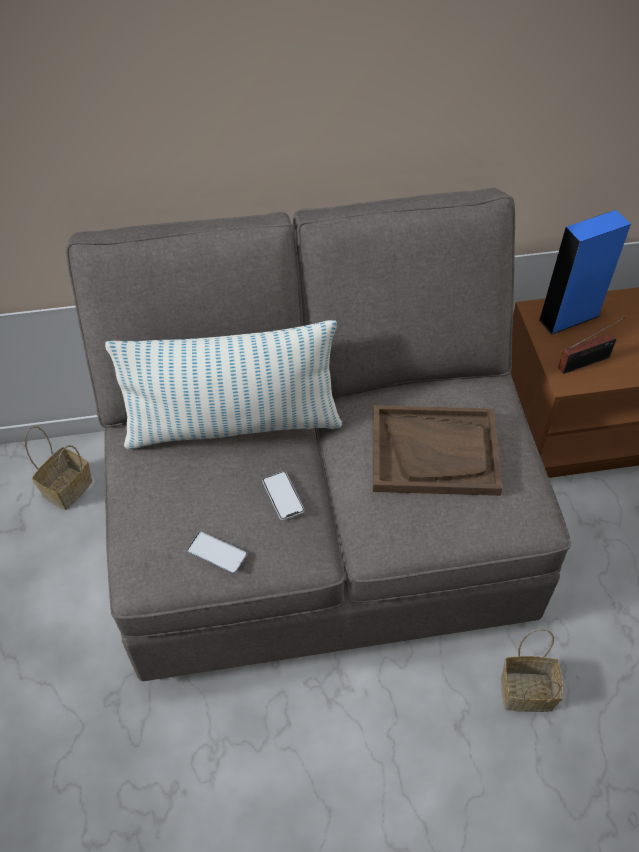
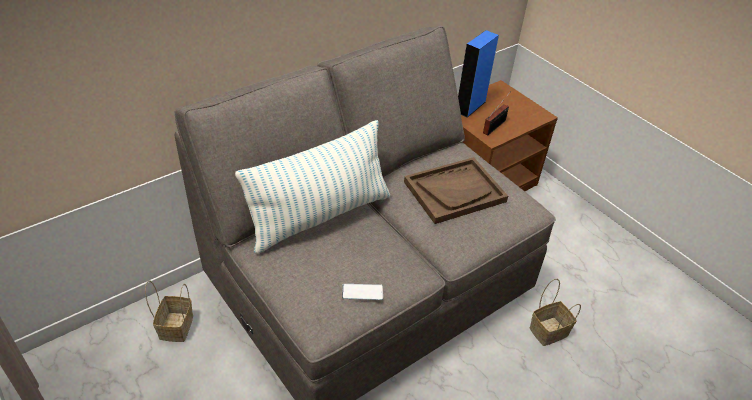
camera: 30 degrees left, 10 degrees down
phone [262,471,305,520] -> none

